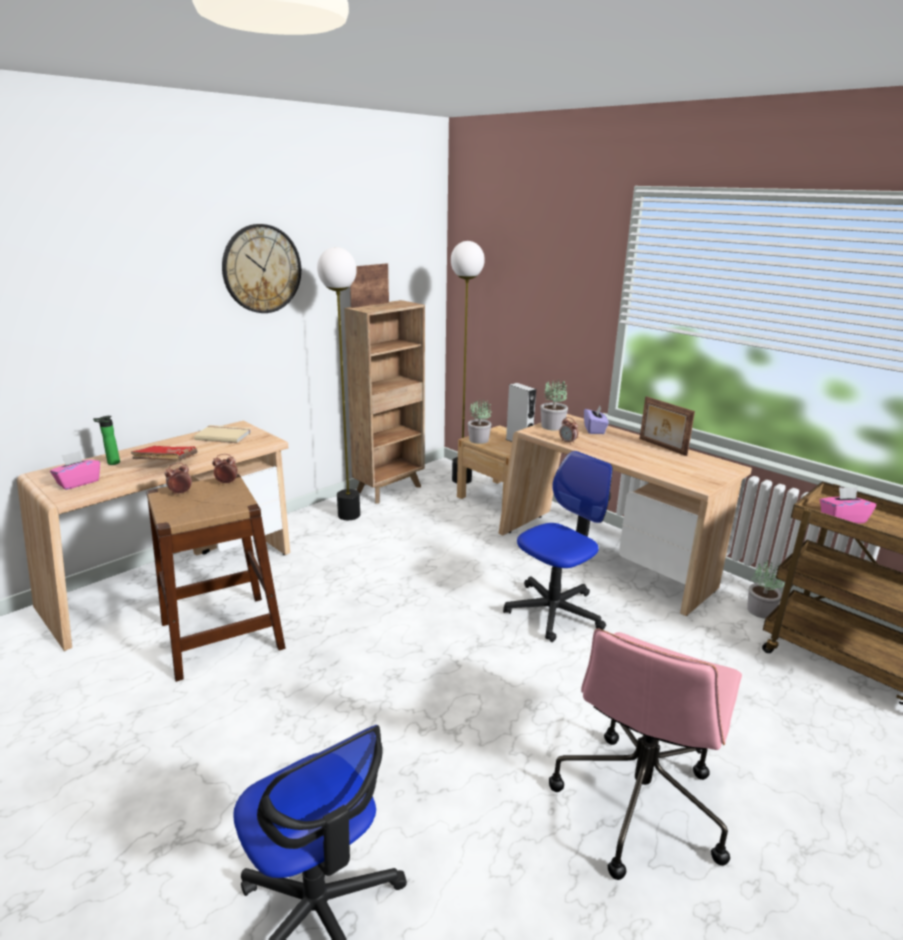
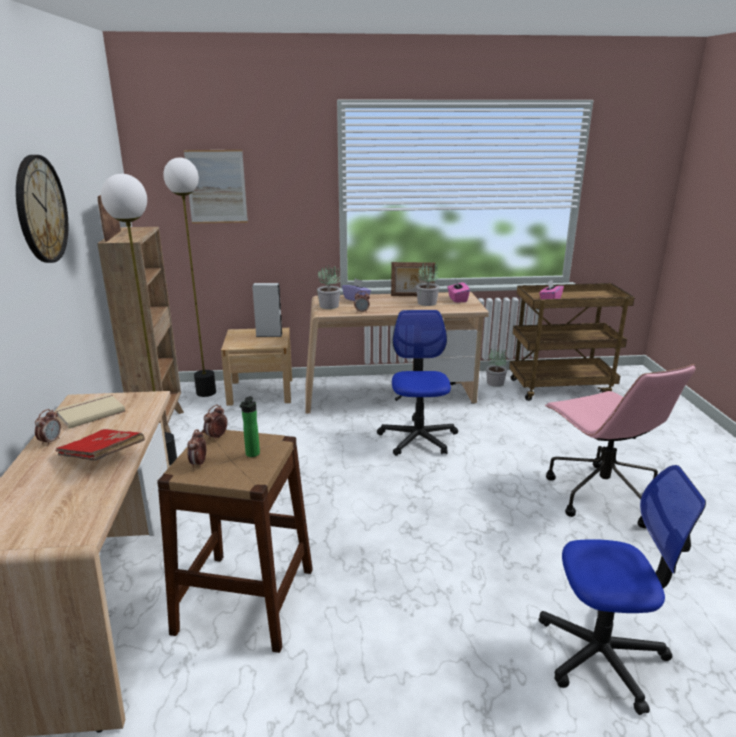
camera: 50 degrees left, 0 degrees up
pink tissue box [50,451,100,490] -> pink tissue box moved to [447,279,470,303]
bottle [93,416,120,465] -> bottle moved to [240,396,260,457]
potted plant [468,399,492,444] -> potted plant moved to [416,262,439,306]
none -> alarm clock [35,409,61,446]
none -> picture [184,150,248,223]

